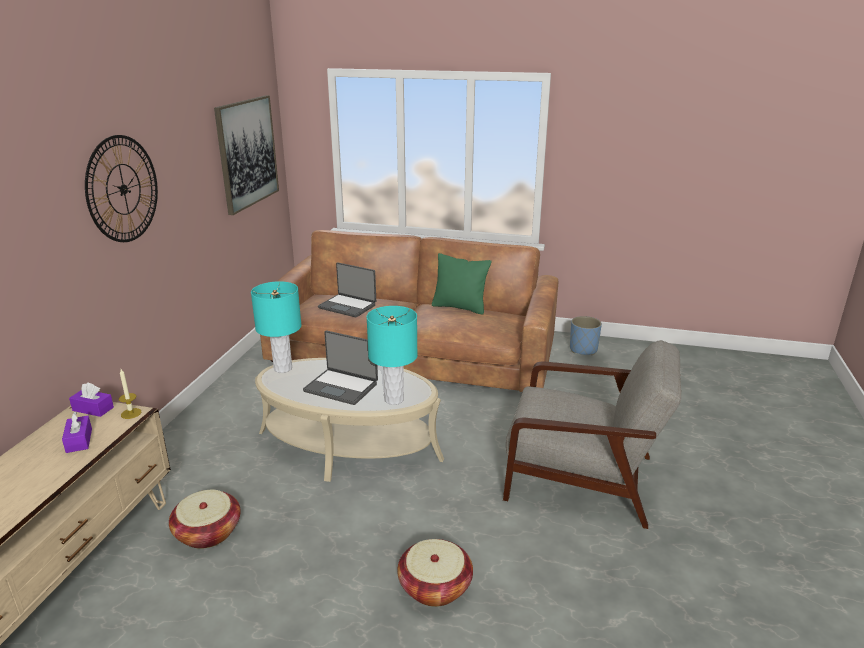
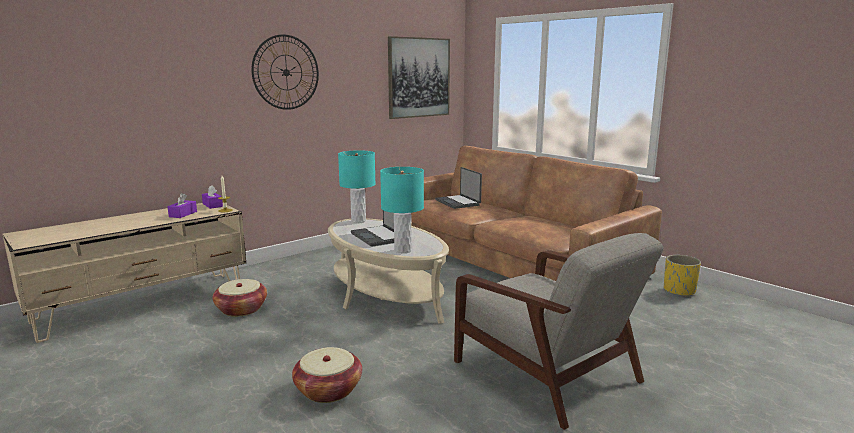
camera: 35 degrees right, 10 degrees down
green pillow [432,253,491,314] -> none
blue planter [570,316,602,355] -> yellow planter [664,255,701,297]

